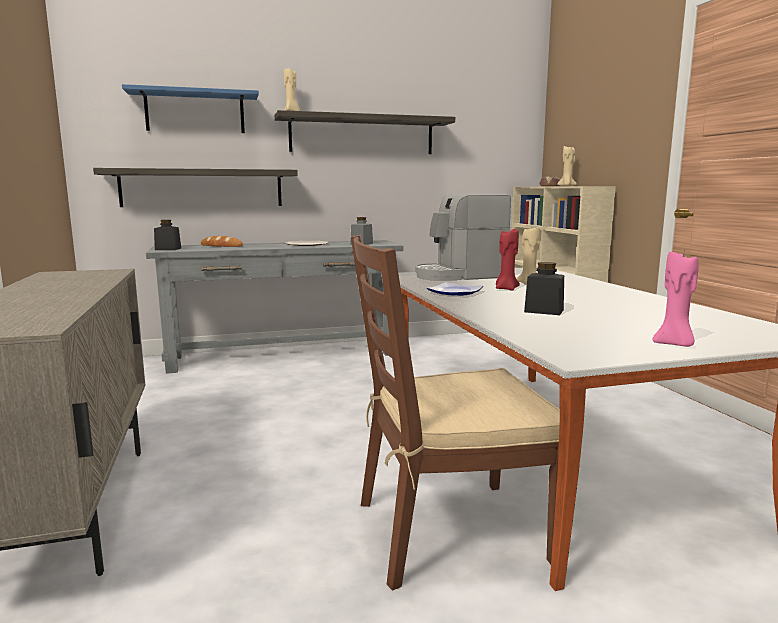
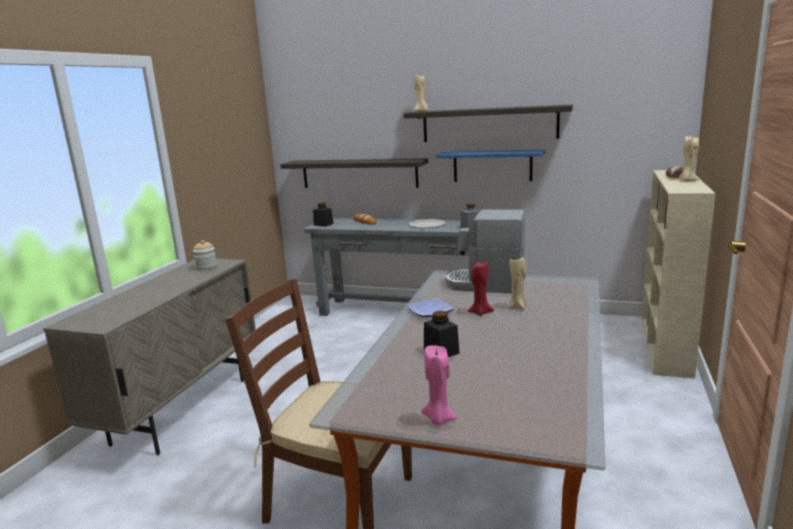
camera: 35 degrees right, 5 degrees up
blue shelf [122,84,259,133] -> blue shelf moved to [436,149,545,182]
none -> jar [193,240,217,270]

